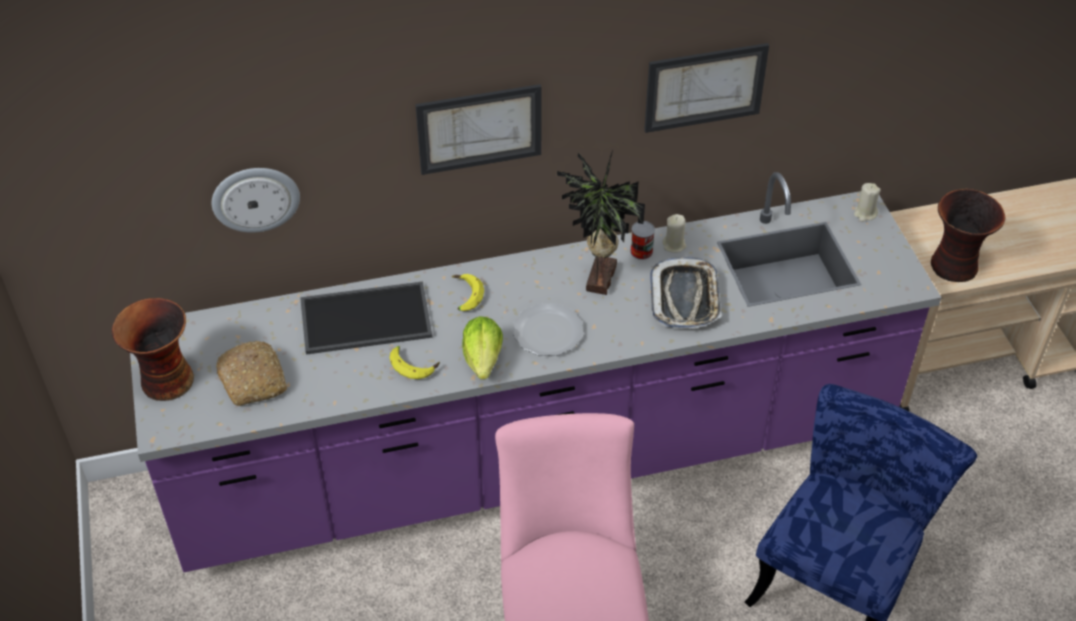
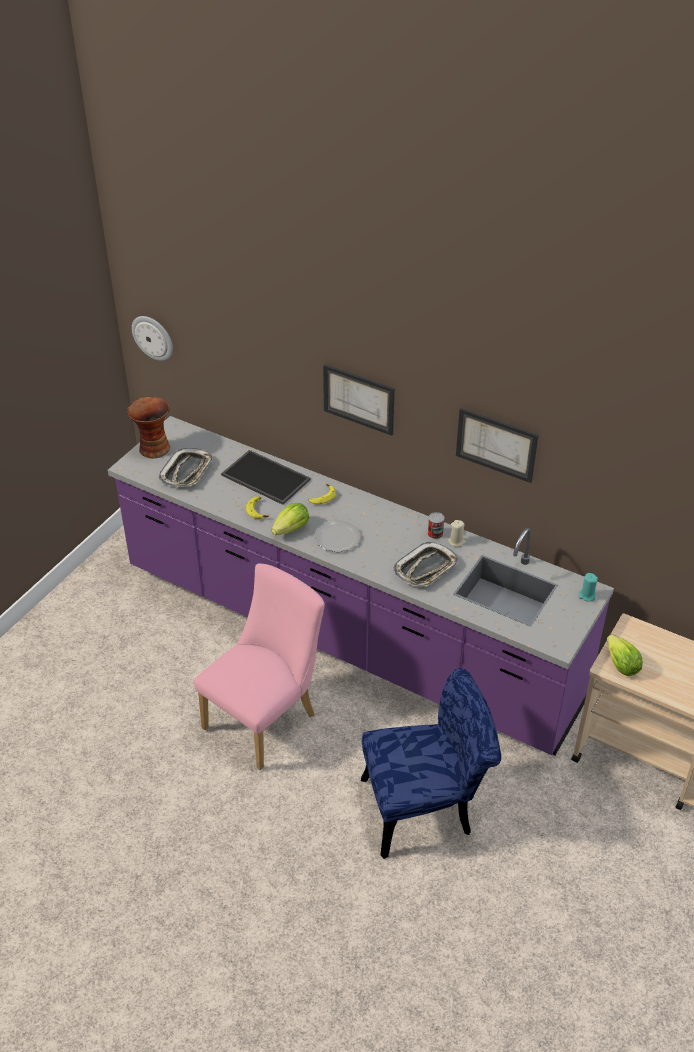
camera: 45 degrees right, 5 degrees down
wall clock [212,168,300,233] -> wall clock moved to [132,316,173,361]
bread [216,341,287,406] -> tray [159,448,213,487]
potted plant [557,150,645,295] -> none
beige candle [854,183,881,222] -> turquoise candle [579,573,598,602]
vase [931,189,1005,282] -> lettuce [607,635,643,676]

